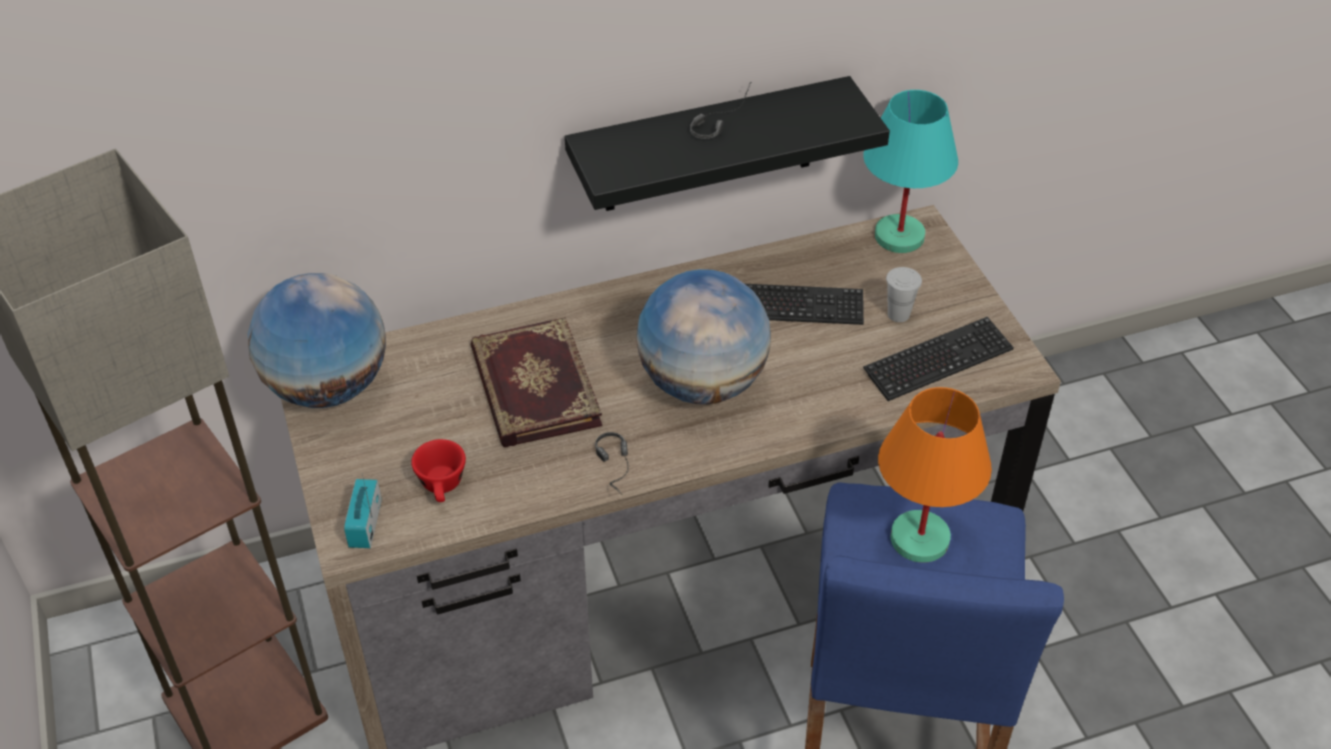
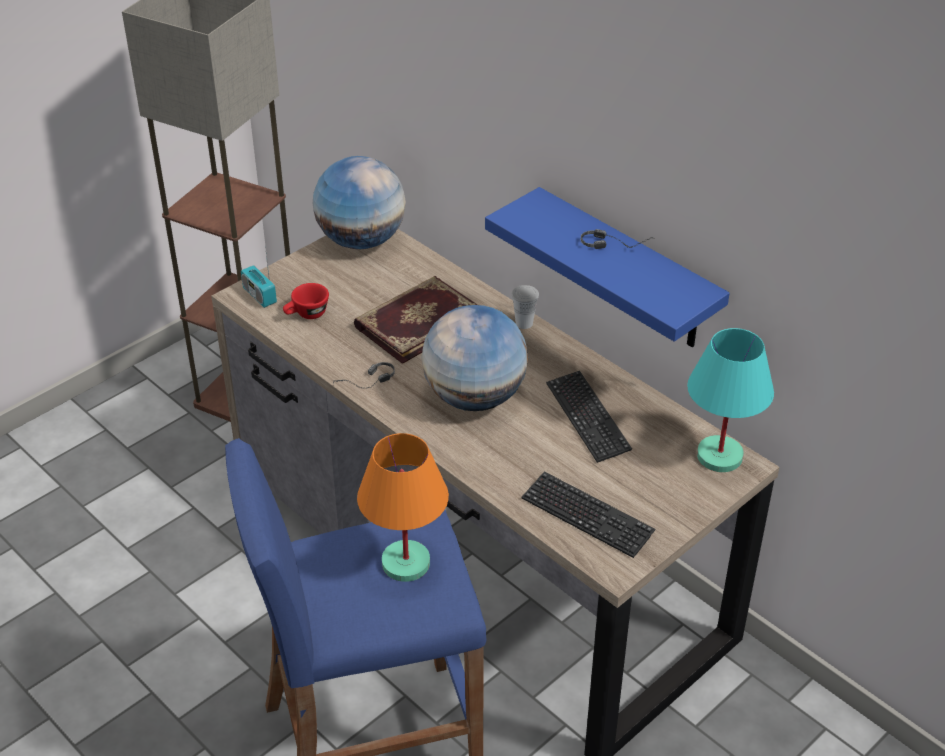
camera: 65 degrees right, 5 degrees down
radio [344,474,382,548] -> radio turned 105 degrees counterclockwise [241,247,277,308]
black shelf [565,76,890,211] -> blue shelf [485,187,730,347]
white cup [886,267,922,322] -> white cup moved to [511,285,539,329]

